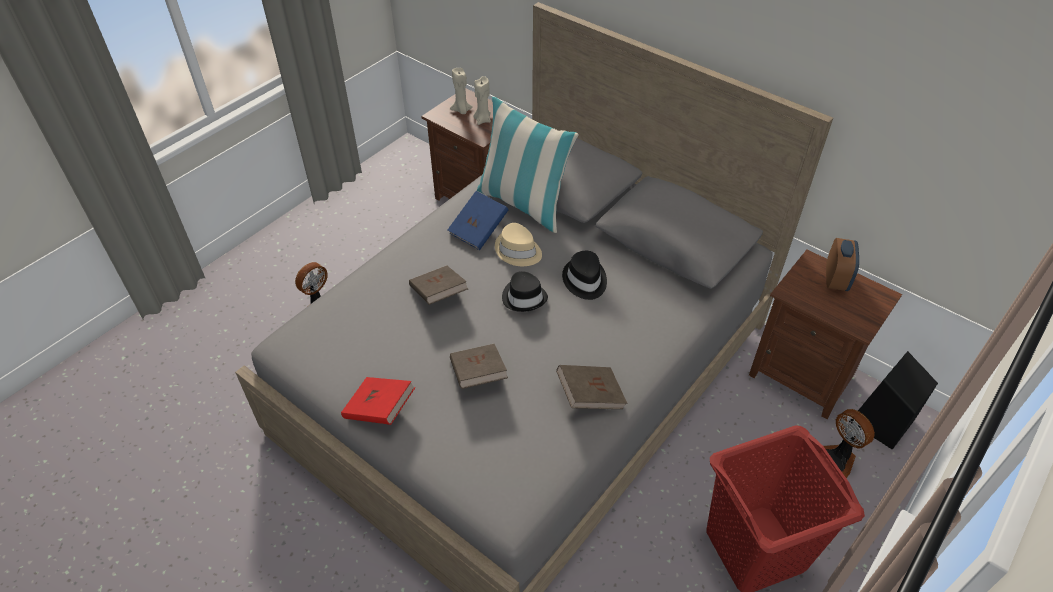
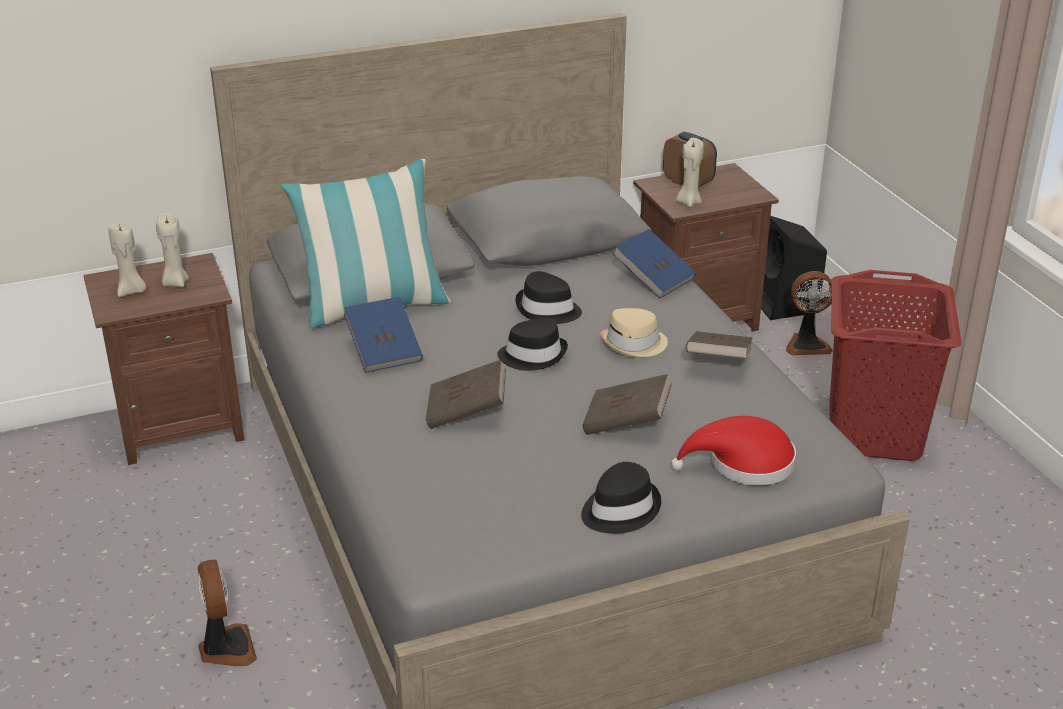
camera: 60 degrees left, 15 degrees down
red book [341,377,416,425] -> black hat [581,462,661,534]
beige hat [495,223,542,266] -> beige hat moved to [601,308,668,358]
none -> blue book [612,229,696,299]
none -> red hat [671,416,796,485]
none -> beige candle [676,138,704,207]

